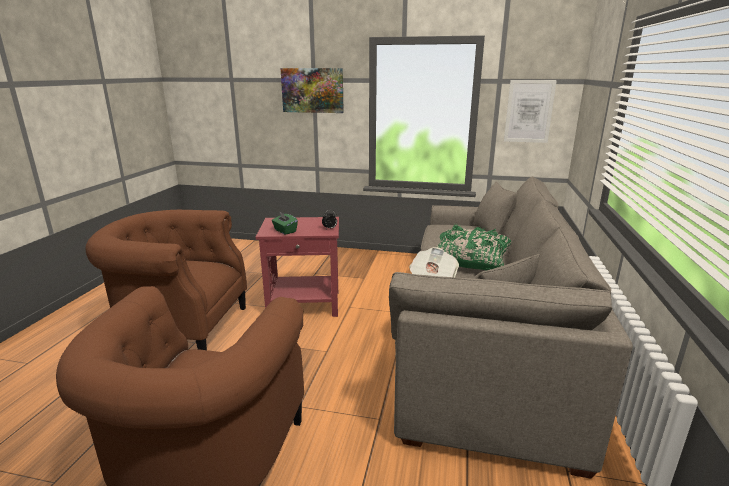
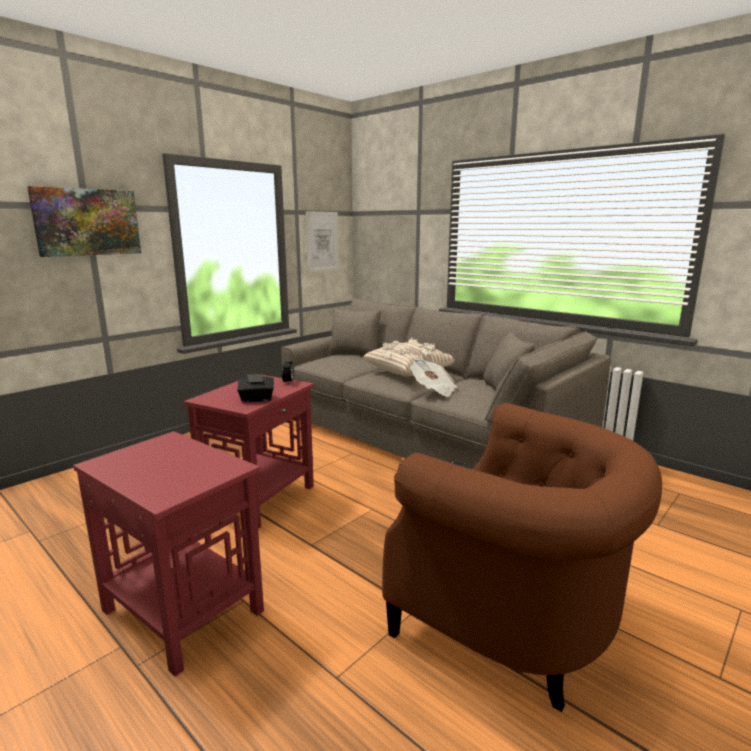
camera: 60 degrees left, 5 degrees down
brown armchair [85,210,247,350] -> red side table [73,431,264,677]
green tissue box [272,212,298,235] -> black tissue box [237,374,274,402]
green pillow [437,225,512,271] -> beige pillow [363,337,455,377]

